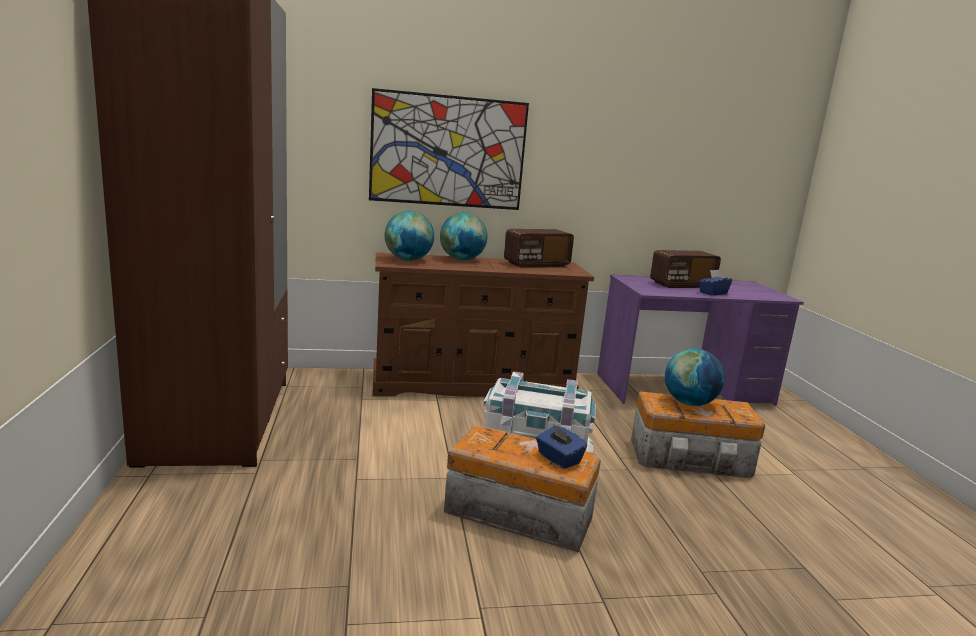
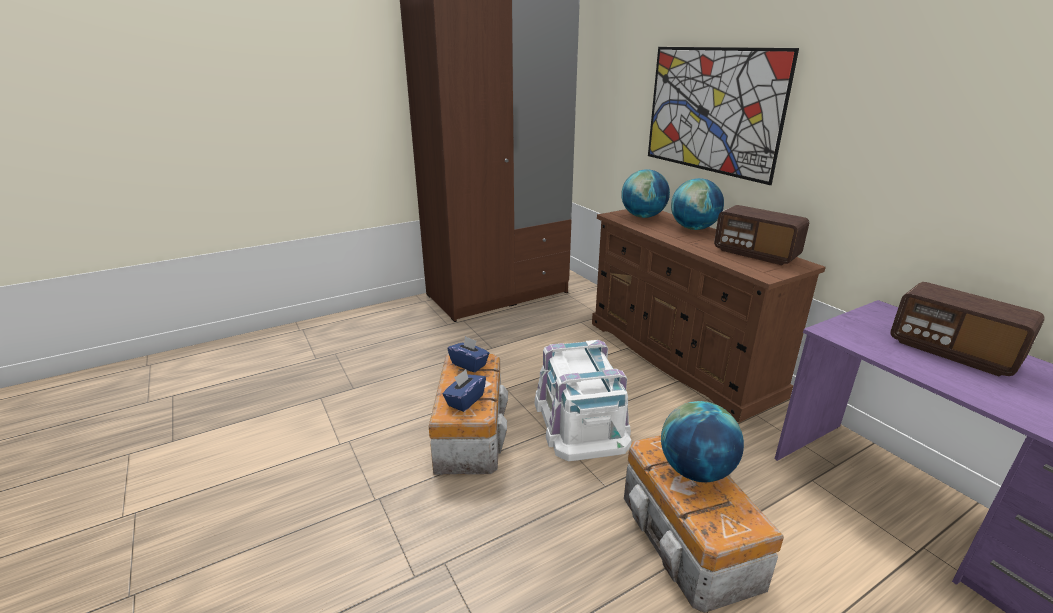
camera: 70 degrees right, 10 degrees up
blue tissue box [698,270,732,296] -> blue tissue box moved to [448,336,489,372]

